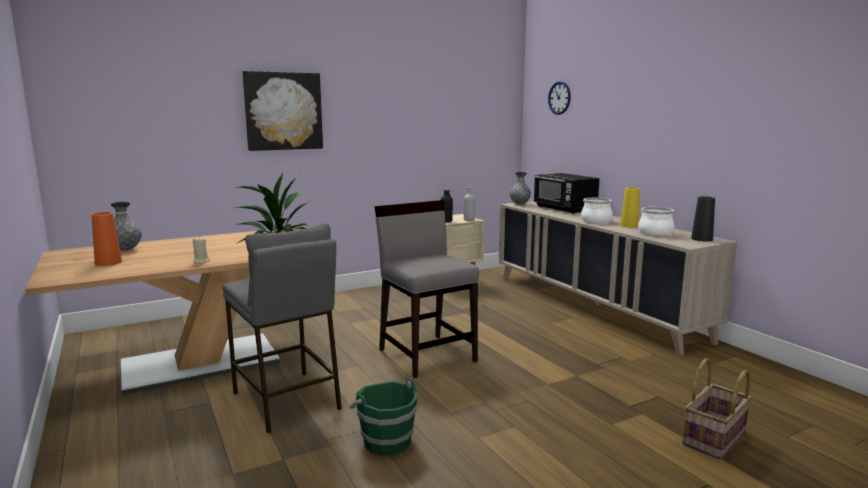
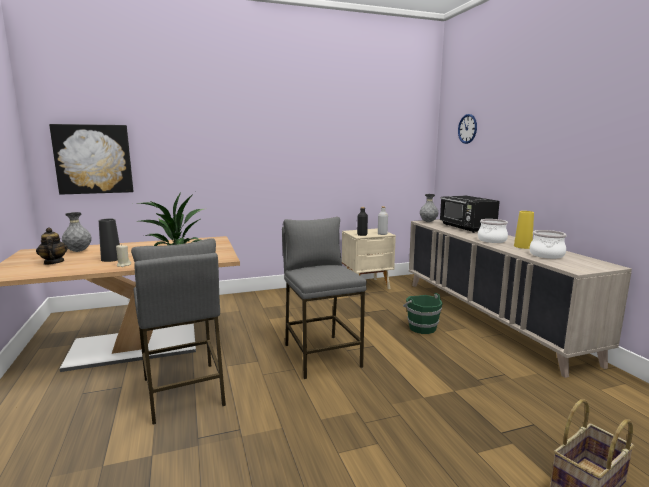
camera: 10 degrees right, 0 degrees up
orange vase [91,212,122,266] -> teapot [36,228,68,265]
picture [242,71,323,151] -> picture moved to [49,124,133,195]
green bucket [350,378,418,456] -> green bucket moved to [403,293,443,334]
grey chair [375,200,479,378] -> grey stool [282,217,367,379]
black vase [691,196,715,242] -> black vase moved to [99,219,120,262]

